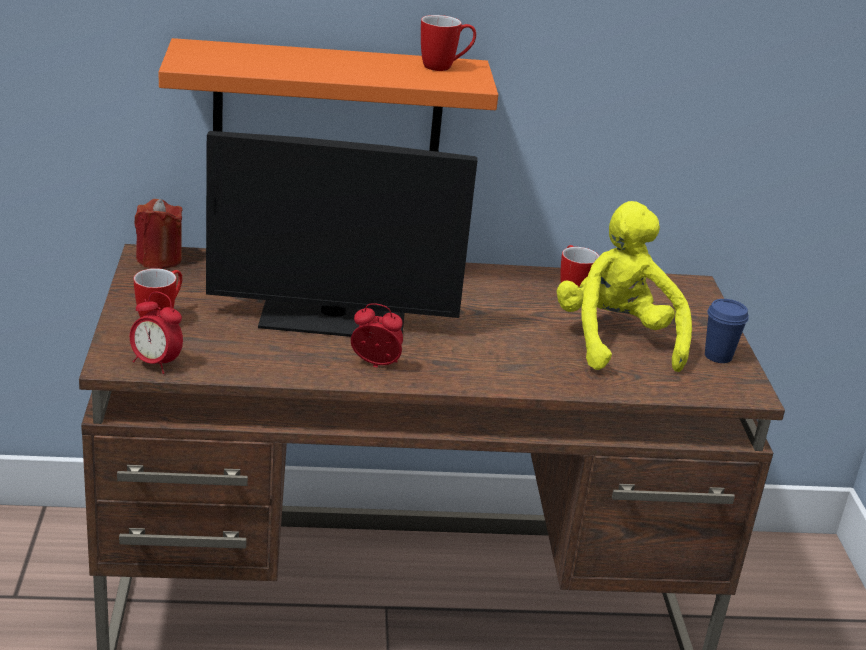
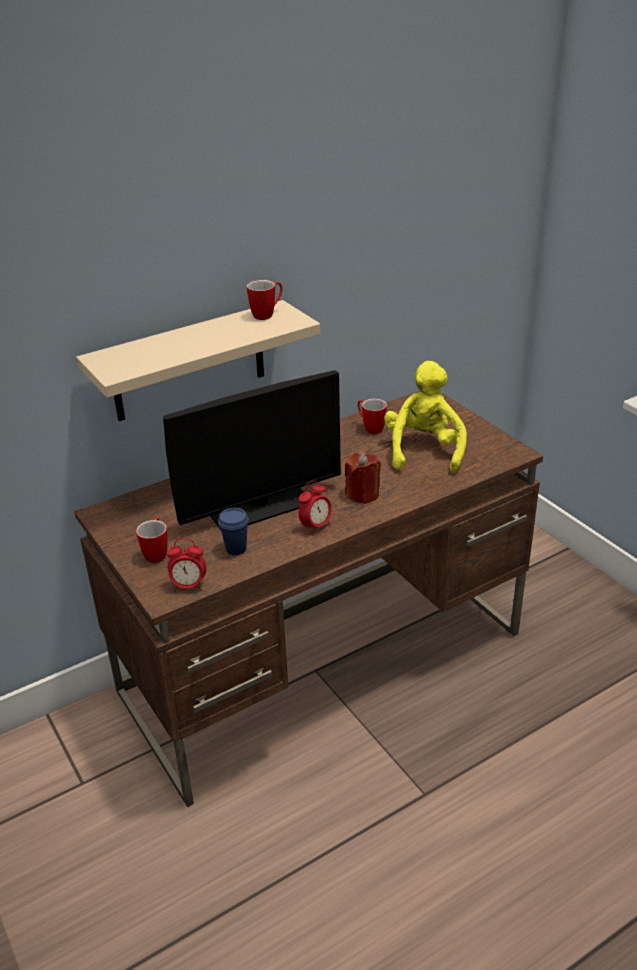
camera: 25 degrees left, 5 degrees up
red candle [134,199,183,269] -> red candle moved to [345,453,381,504]
orange shelf [159,38,498,152] -> beige shelf [76,300,320,421]
alarm clock [351,303,403,367] -> alarm clock turned 150 degrees clockwise [298,481,332,534]
yellow plush toy [556,201,692,372] -> yellow plush toy turned 45 degrees clockwise [384,361,467,473]
blue cup [705,299,749,363] -> blue cup moved to [218,508,249,555]

